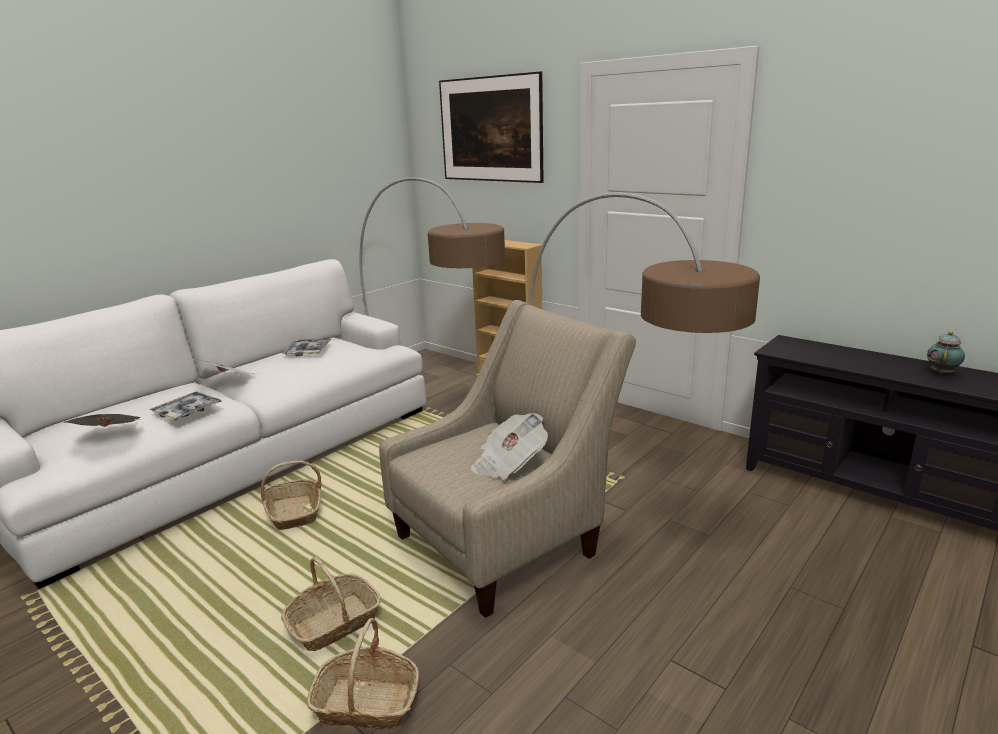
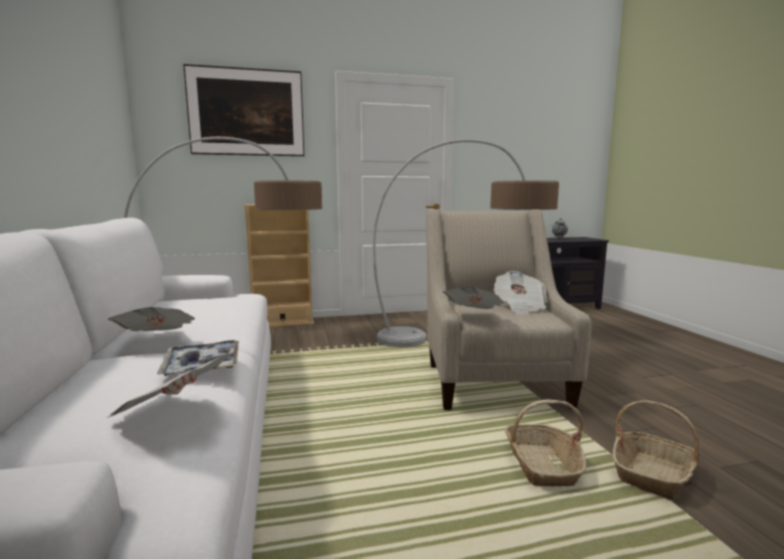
camera: 55 degrees left, 10 degrees down
basket [261,461,322,530] -> none
tray [282,338,332,357] -> none
none -> newspaper [443,287,504,309]

